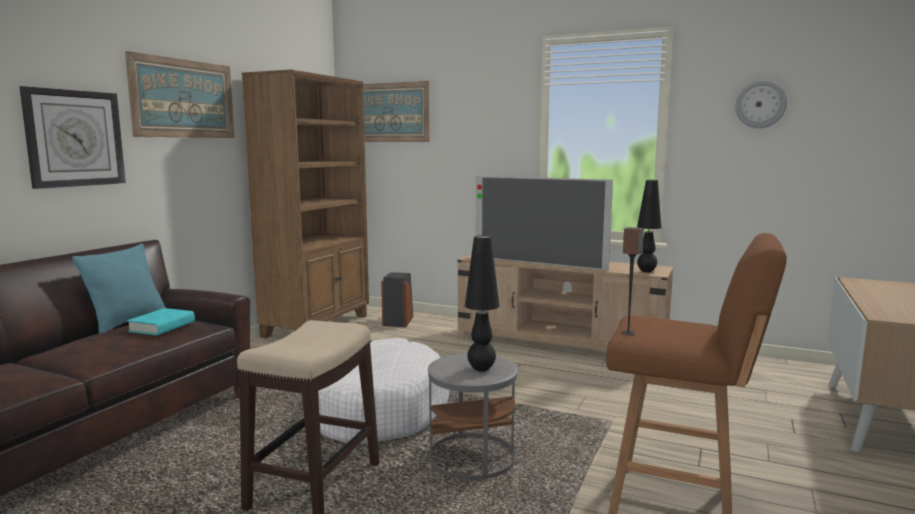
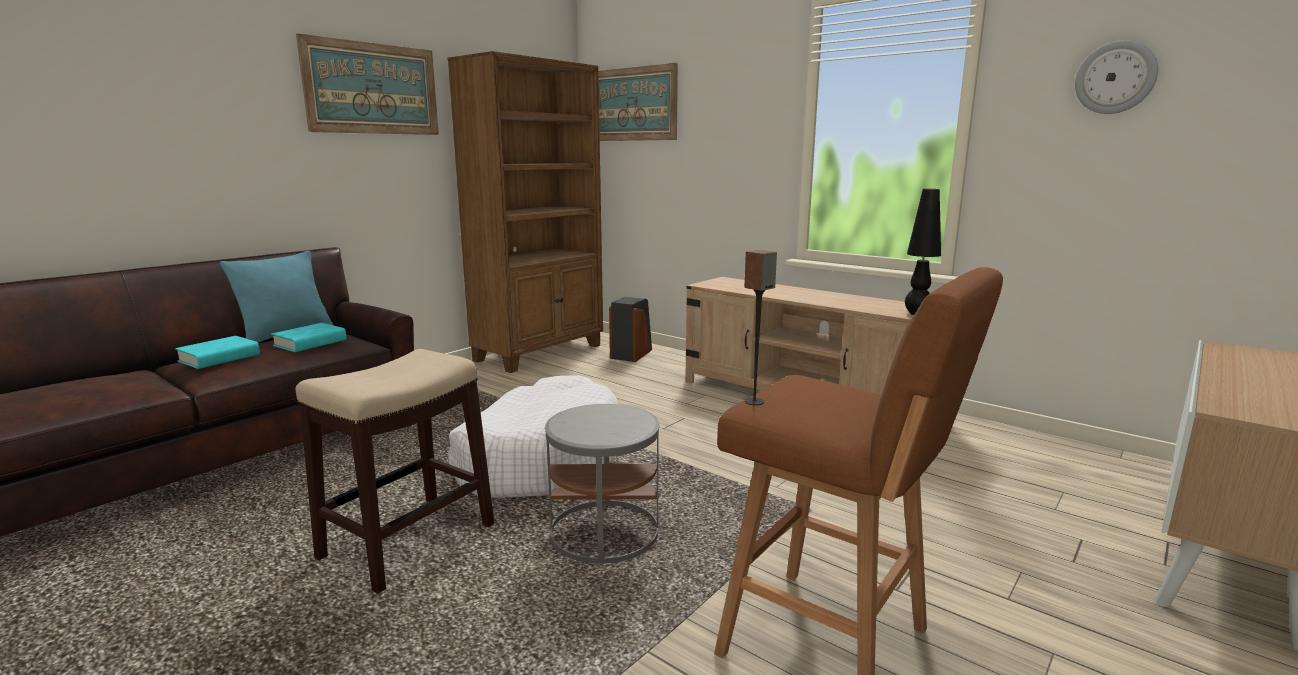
camera: 15 degrees right, 5 degrees up
wall clock [19,86,126,189] -> none
black table lamp [465,235,499,372] -> none
television [477,176,613,270] -> none
none -> turquoise book [175,336,260,369]

